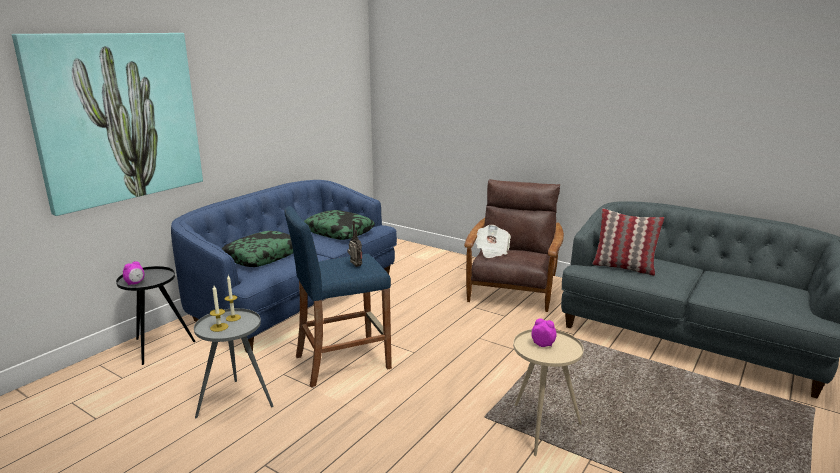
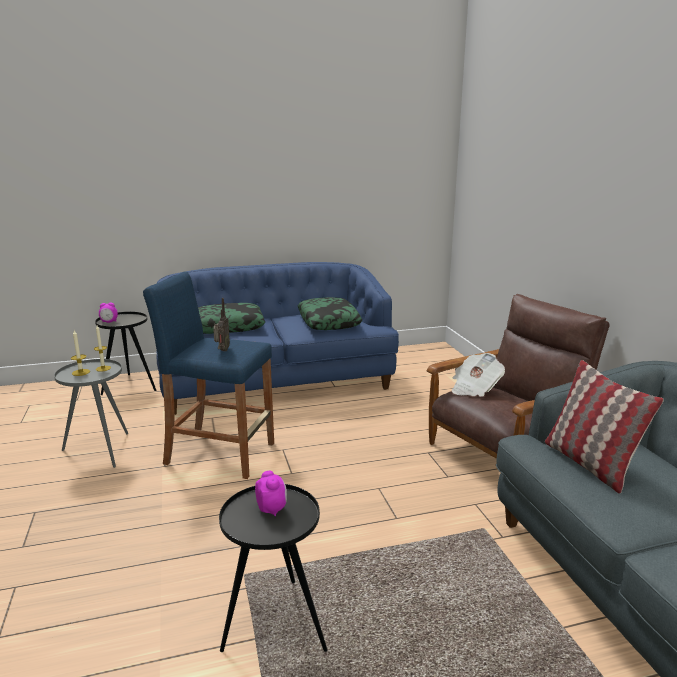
camera: 40 degrees right, 0 degrees up
picture [12,33,203,216] -> none
beige side table [513,329,584,456] -> black side table [219,484,327,652]

